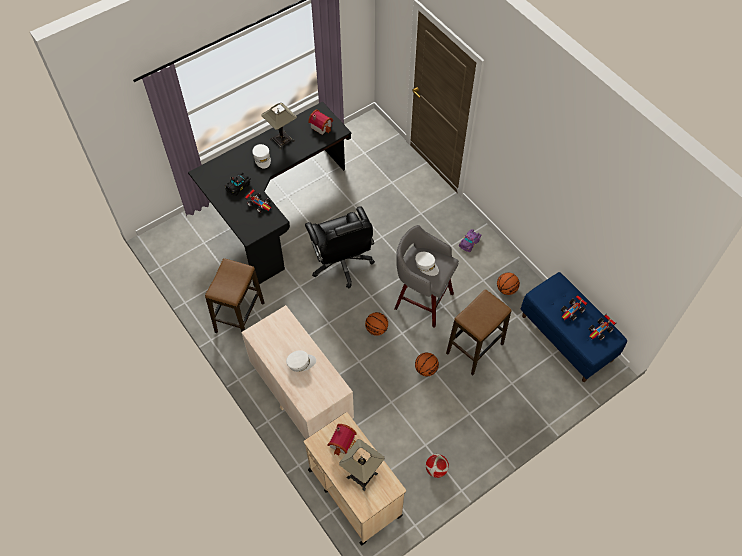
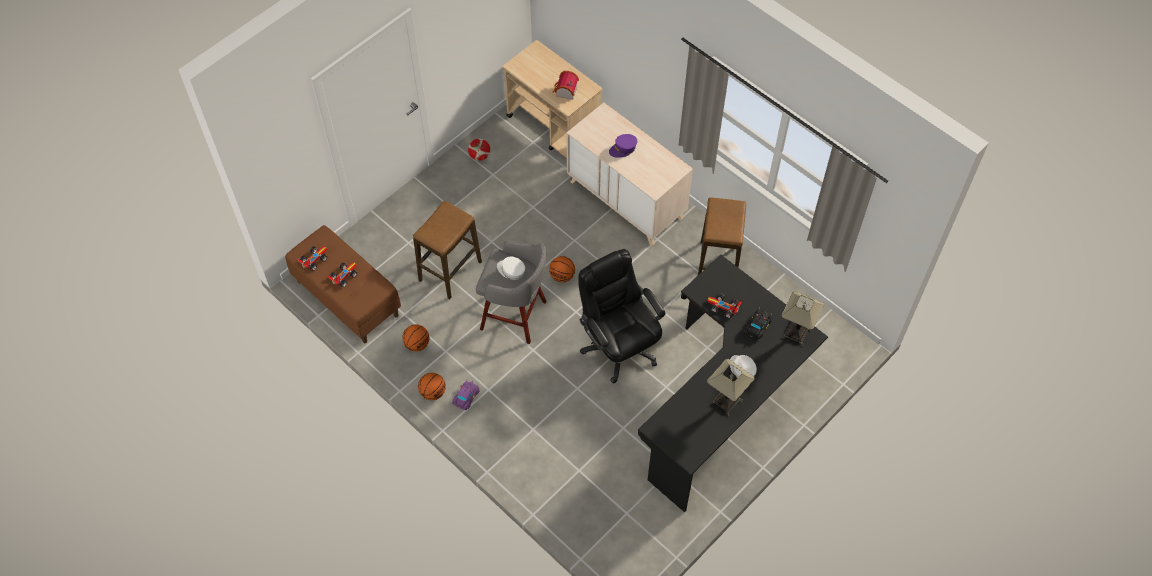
camera: 170 degrees right, 0 degrees up
white cap [286,350,316,372] -> purple cap [609,134,637,157]
toy house [308,110,333,135] -> none
table lamp [339,439,385,491] -> table lamp moved to [781,291,824,347]
basketball [415,352,439,376] -> basketball moved to [418,373,446,400]
blue bench [520,272,627,382] -> brown bench [285,225,401,343]

